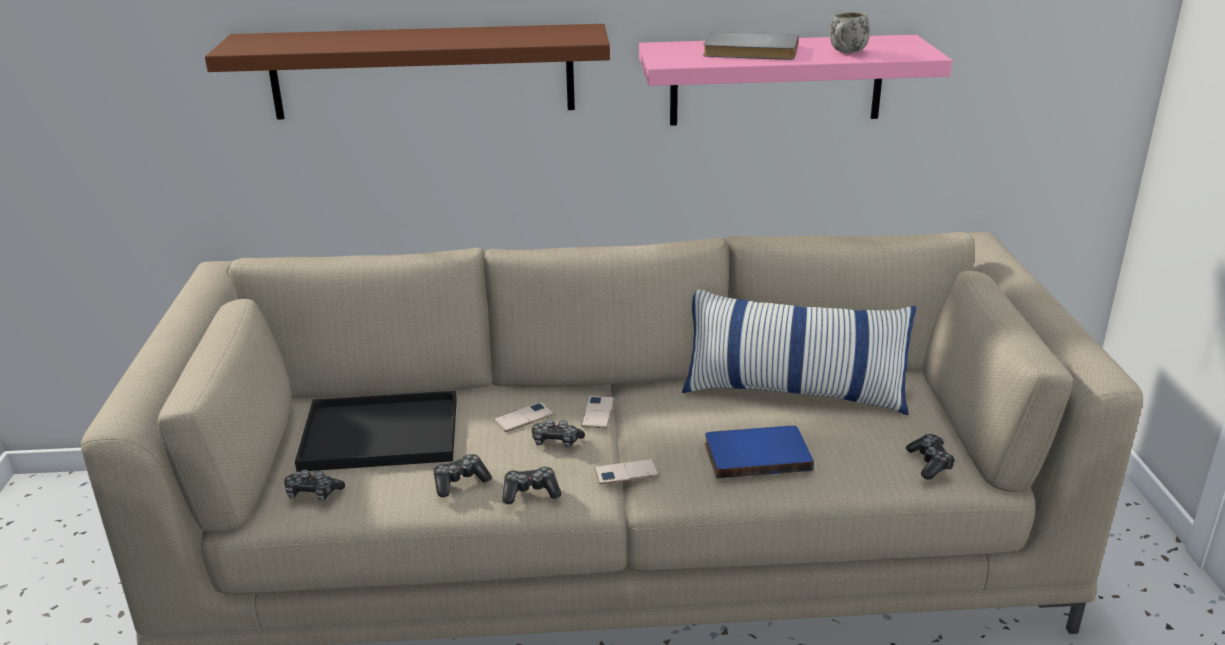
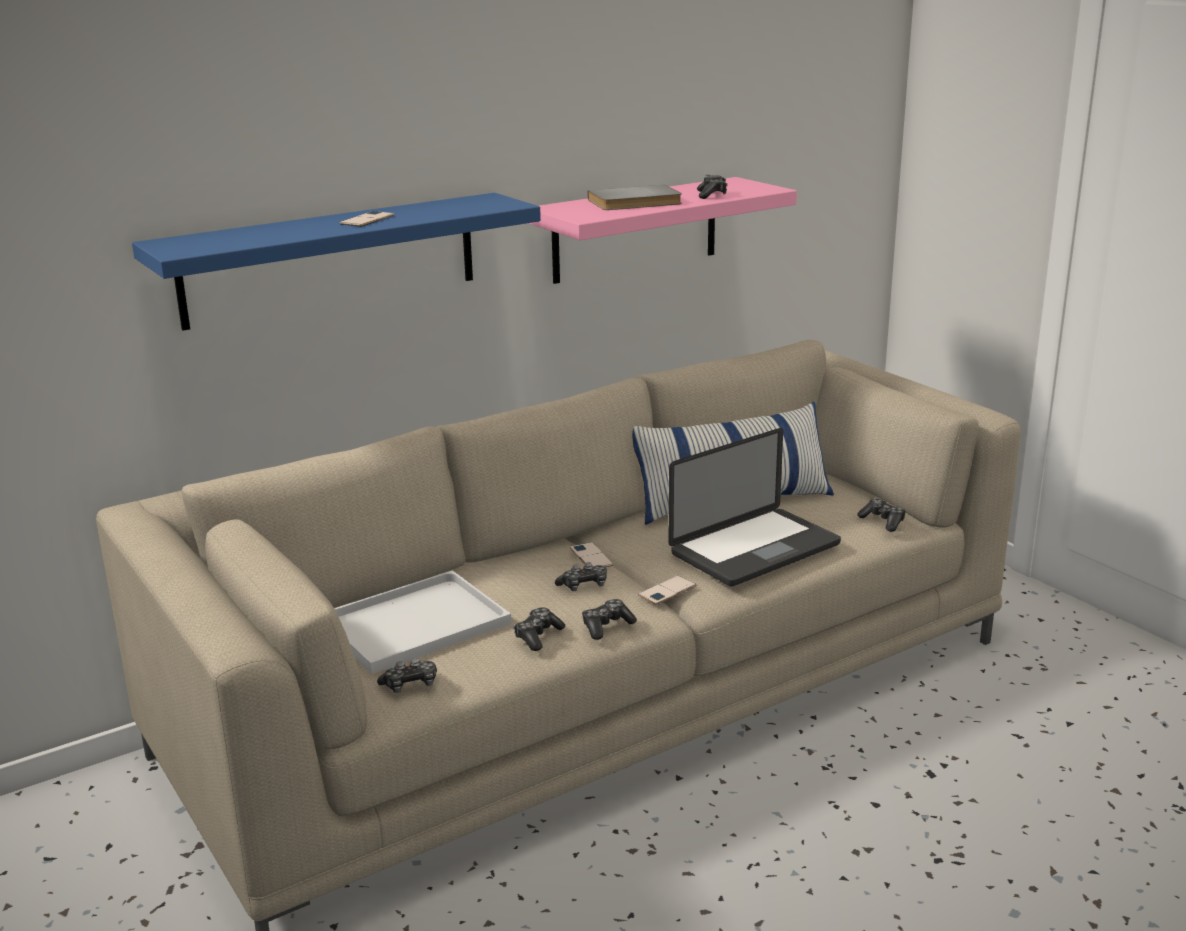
camera: 30 degrees left, 5 degrees down
brown shelf [205,24,610,120] -> blue shelf [132,193,541,331]
black tray [295,391,457,472] -> white tray [334,570,511,674]
phone [493,402,554,432] -> phone moved to [340,211,395,226]
blue book [705,426,814,479] -> laptop [669,428,841,586]
white mug [830,12,870,53] -> game controller [697,174,728,199]

